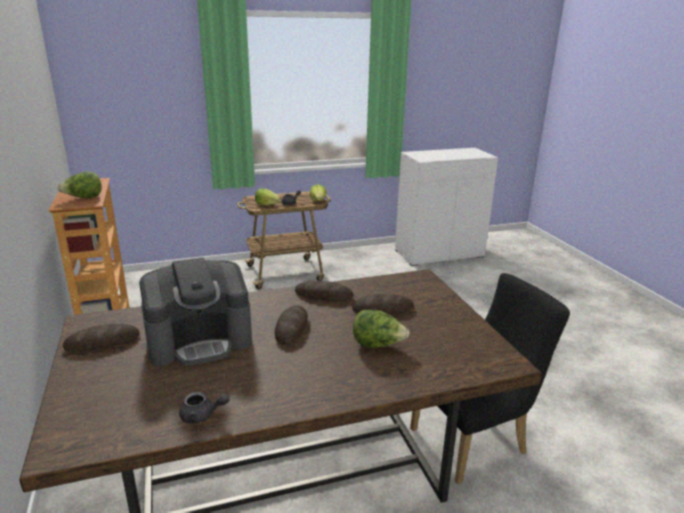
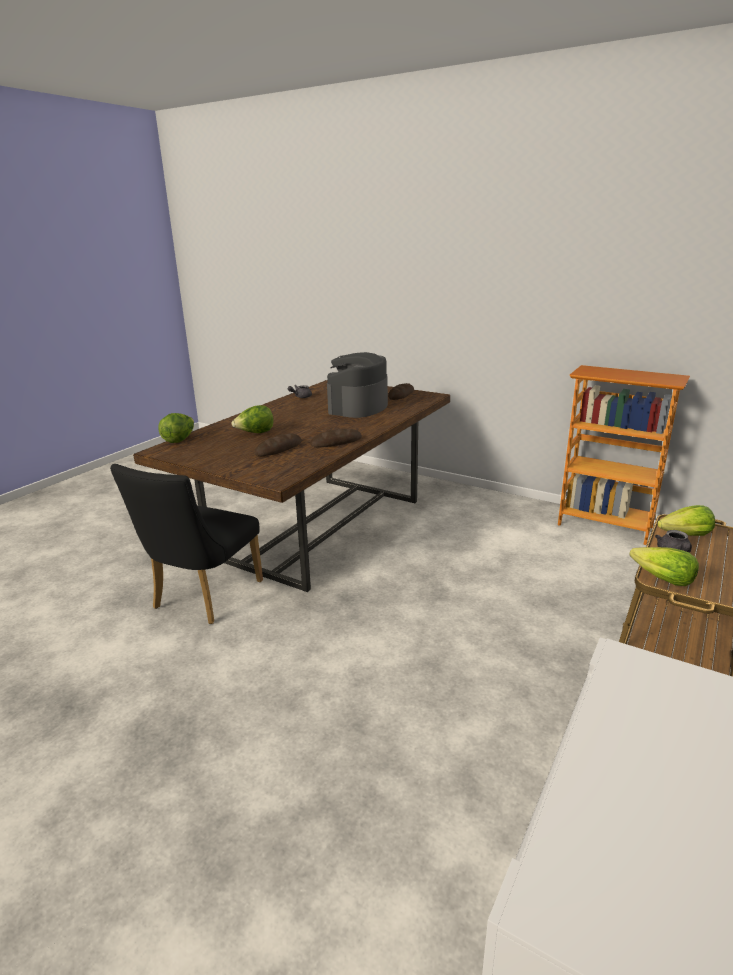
camera: 140 degrees right, 0 degrees up
lettuce [57,172,102,198] -> lettuce moved to [159,413,194,443]
bread [275,305,308,345] -> none

